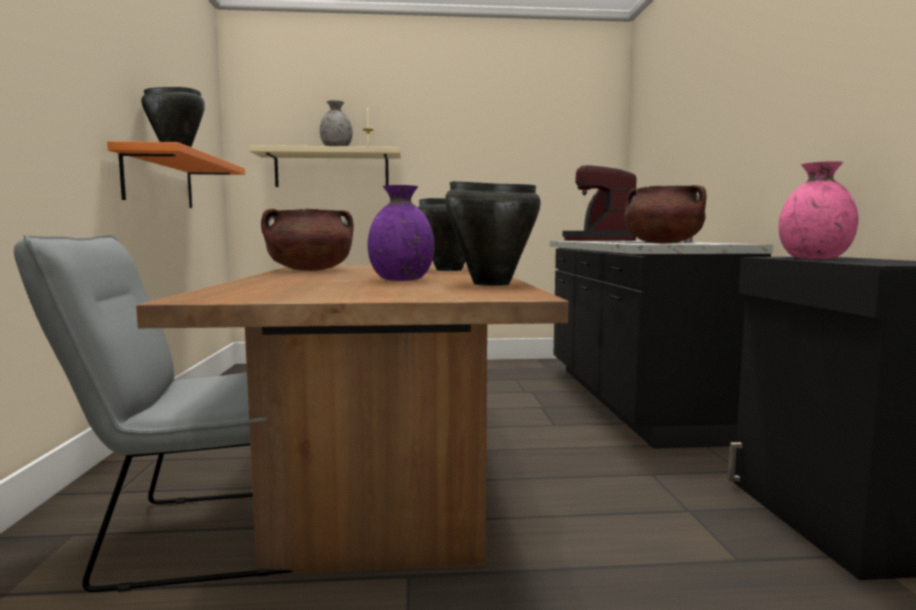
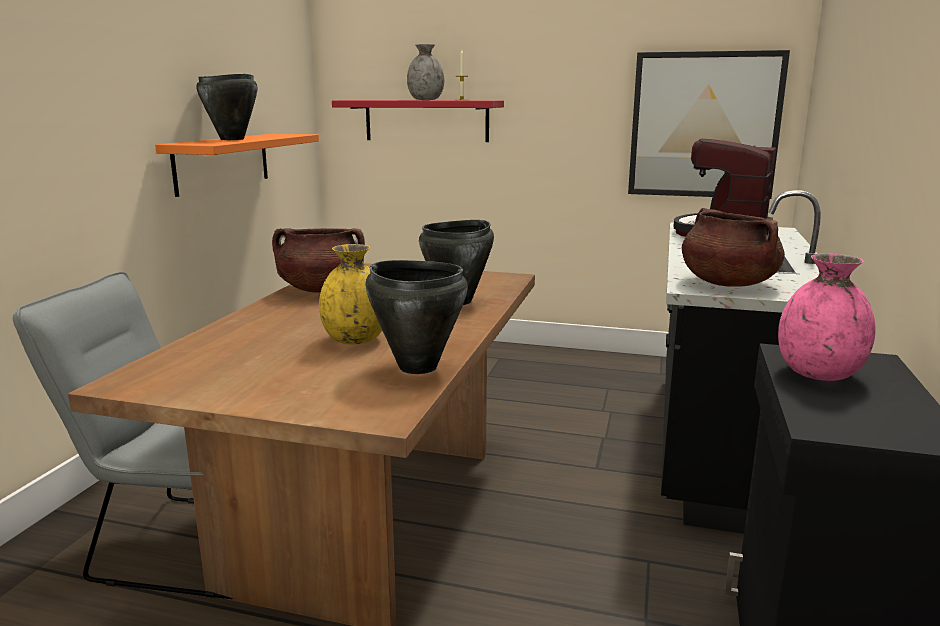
camera: 20 degrees right, 10 degrees up
beige shelf [249,145,401,187] -> red shelf [332,100,504,142]
purple vase [368,185,435,281] -> yellow vase [319,244,382,344]
none -> picture [628,50,790,199]

